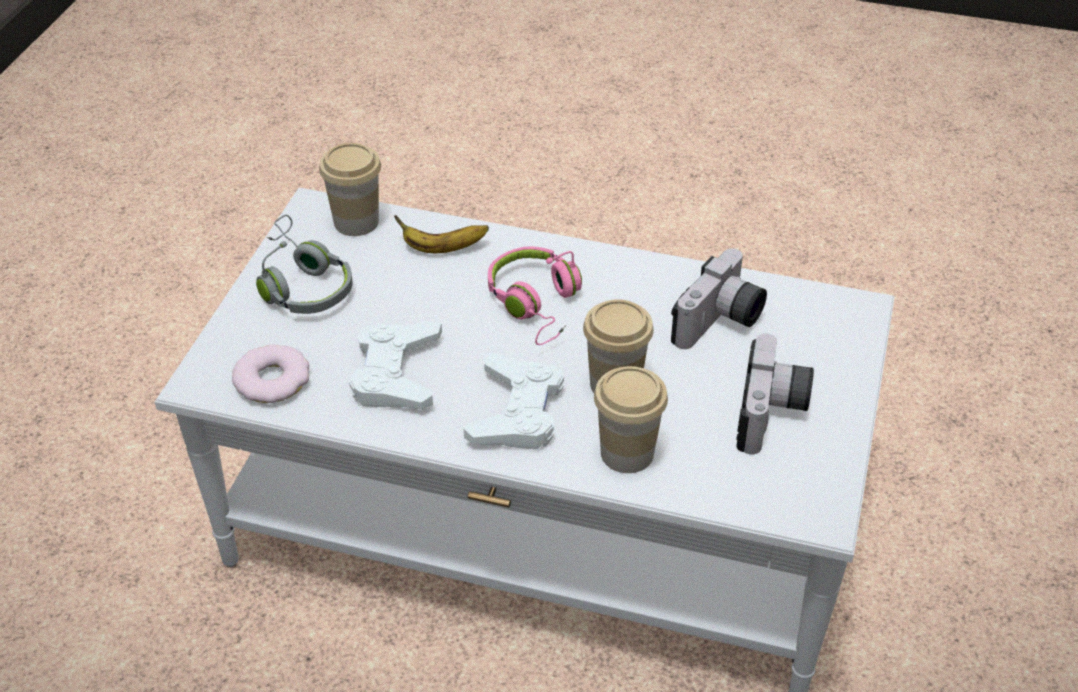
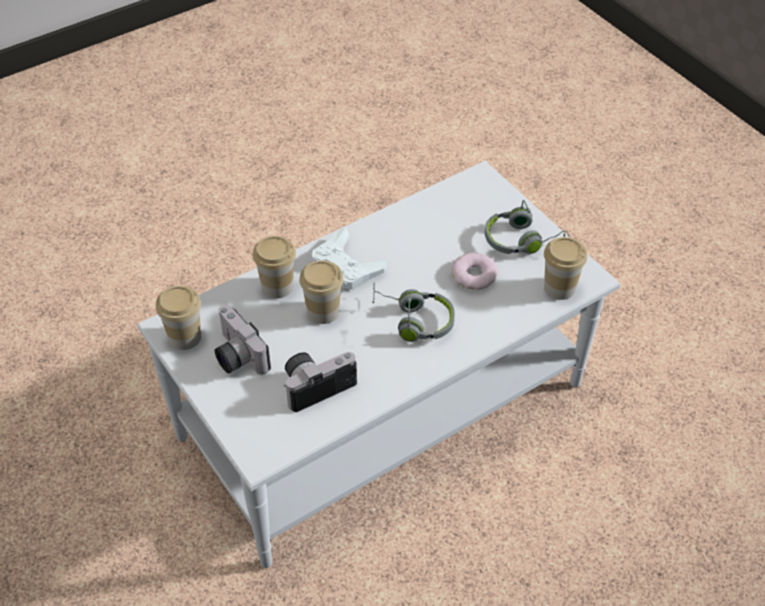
camera: 130 degrees right, 5 degrees up
donut [232,344,309,403] -> donut moved to [451,253,498,290]
white game controller [349,321,442,409] -> none
banana [394,215,489,253] -> none
pink headphones [488,246,582,345] -> grey headphones [372,283,455,342]
camera [671,248,767,349] -> camera turned 75 degrees clockwise [284,352,357,412]
none -> cup [156,286,201,350]

